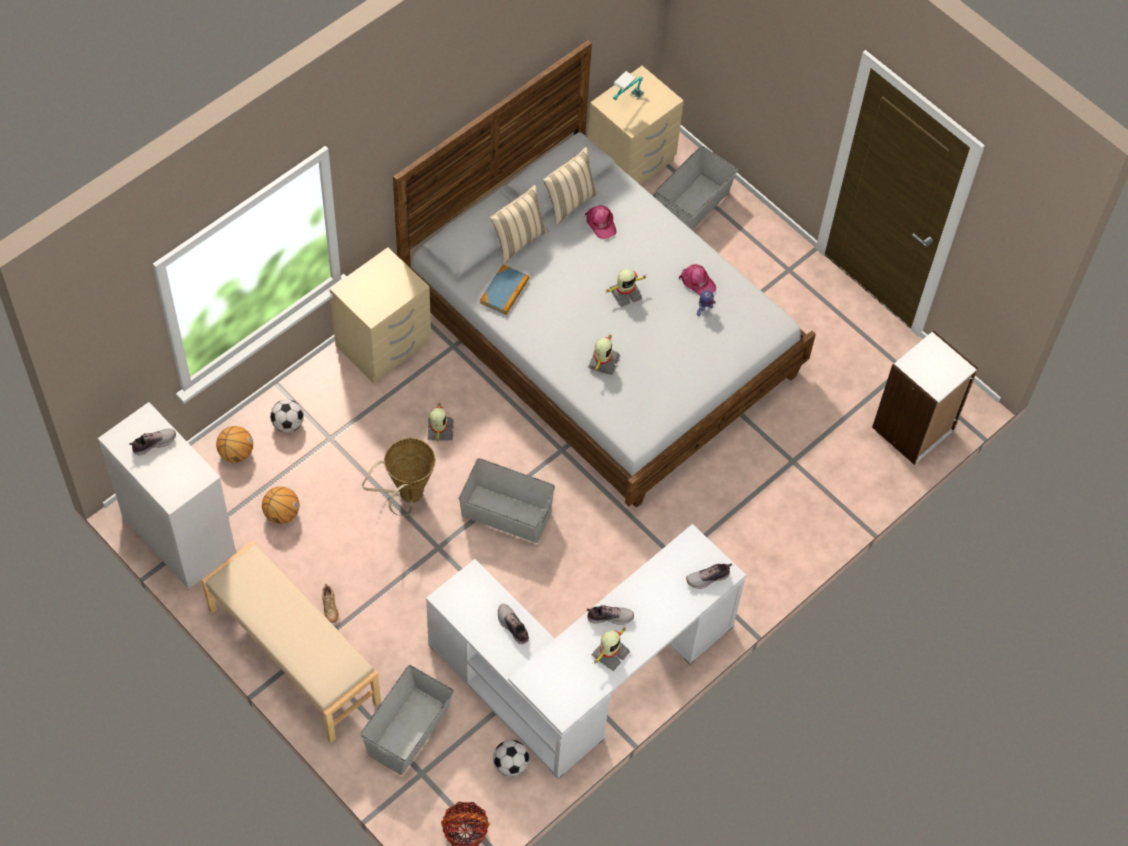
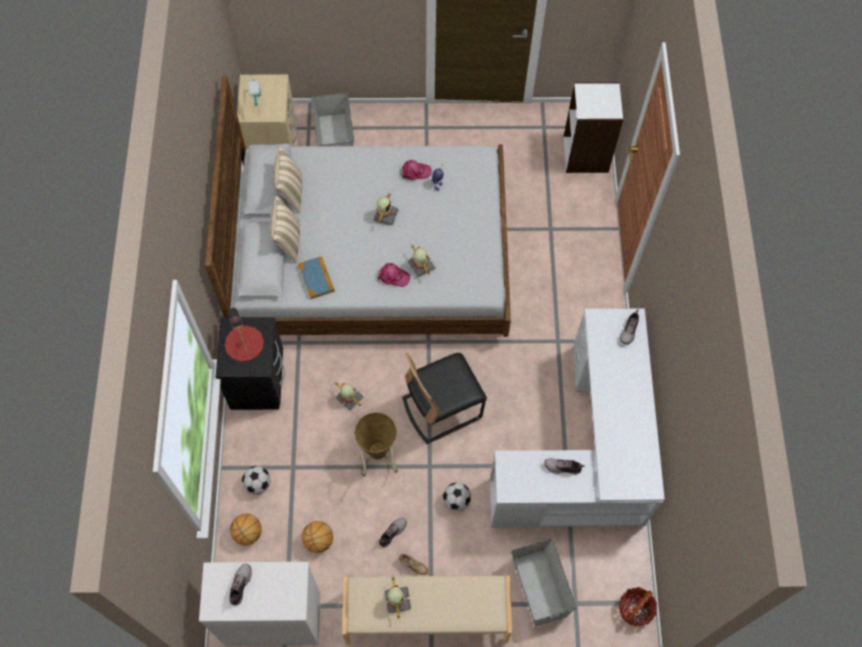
camera: 45 degrees left, 5 degrees up
beige nightstand [330,247,431,383] -> black nightstand [216,317,285,410]
grey storage box [459,458,555,543] -> black chair [402,352,487,444]
football [493,740,529,776] -> football moved to [443,482,471,511]
pink cap [585,205,616,239] -> pink cap moved to [378,263,411,287]
shoe [587,605,634,625] -> shoe moved to [379,518,407,548]
toy robot [592,626,630,671] -> toy robot moved to [385,576,411,620]
none -> red table lamp [225,308,264,362]

